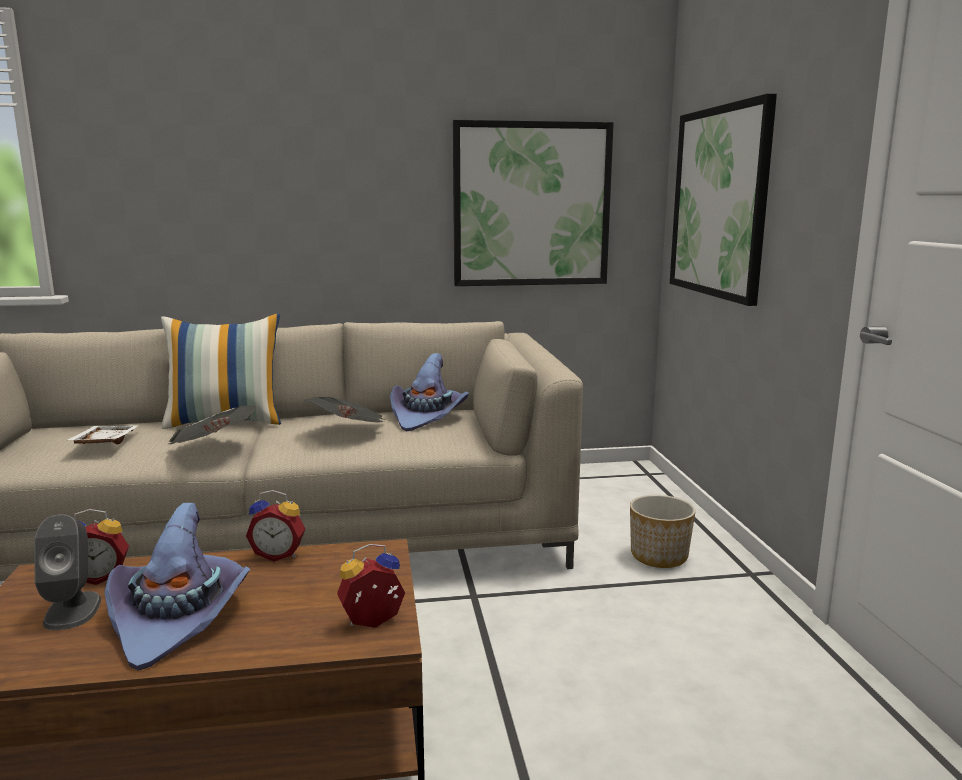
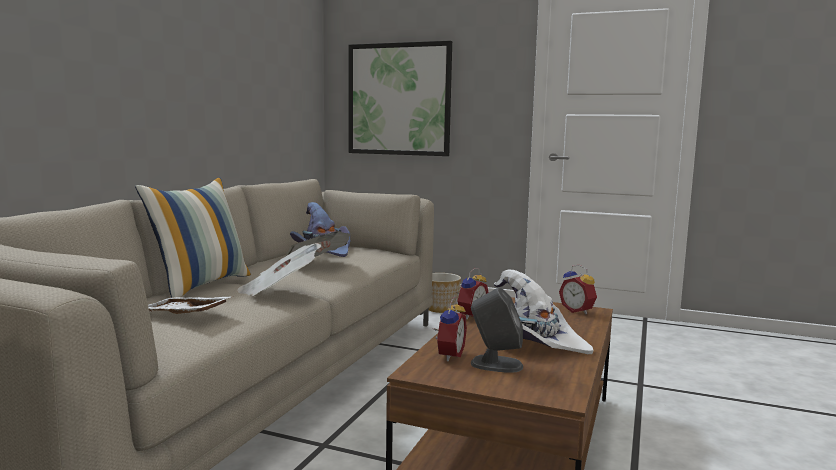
camera: 60 degrees left, 5 degrees down
purple hat [104,503,250,671] -> white hat [494,269,594,354]
alarm clock [337,544,405,628] -> alarm clock turned 45 degrees counterclockwise [559,265,597,315]
picture [453,120,614,286] -> none

